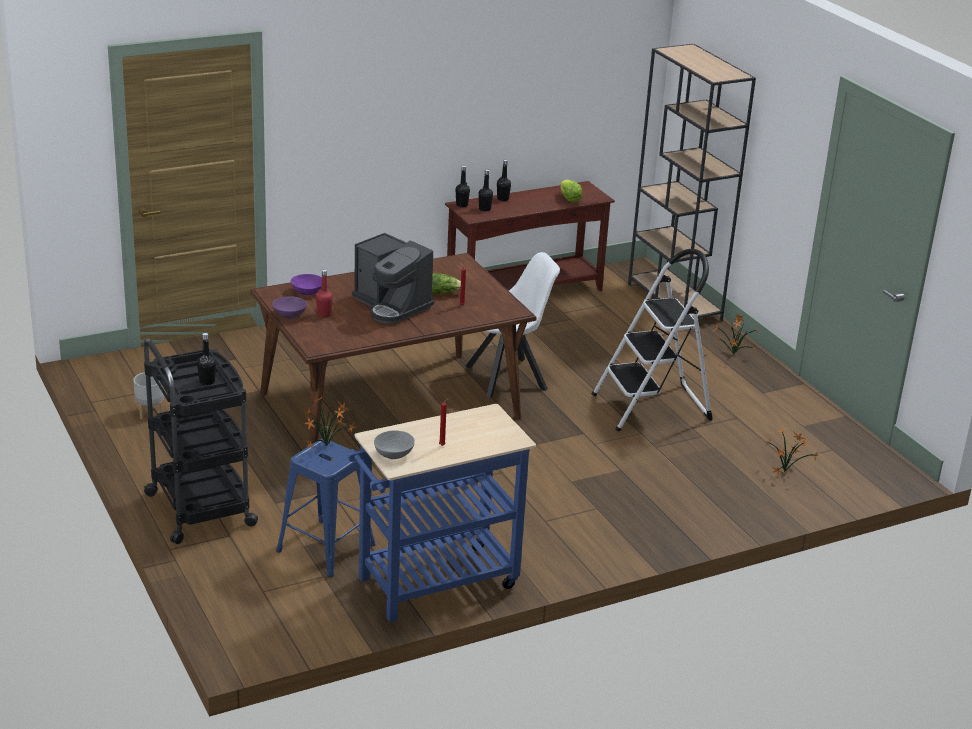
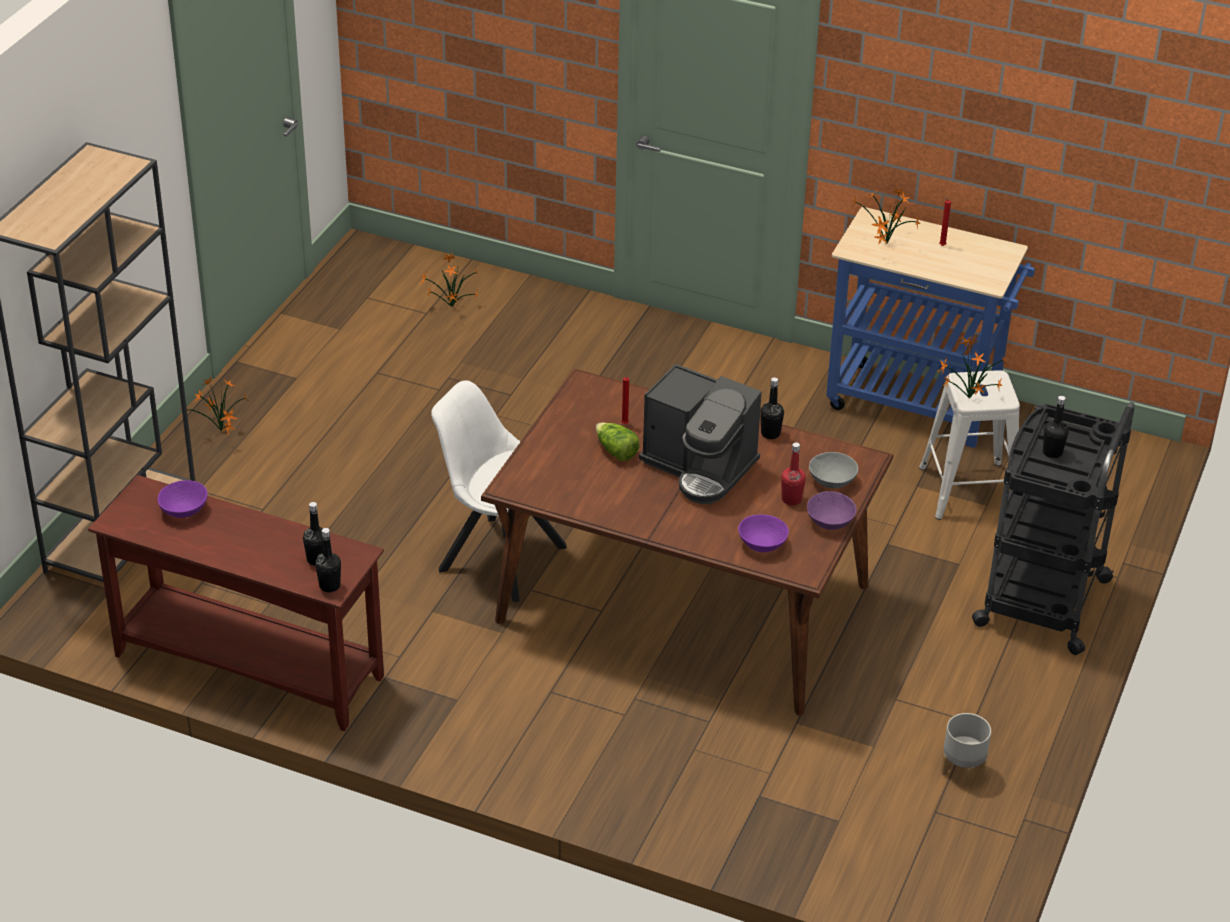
camera: 130 degrees left, 10 degrees up
blue stool [276,439,376,577] -> white stool [919,370,1020,520]
coffee machine [352,233,434,324] -> coffee machine turned 120 degrees clockwise [639,364,761,504]
grey bowl [374,430,415,459] -> grey bowl moved to [809,452,858,488]
black bottle [497,160,511,201] -> black bottle moved to [760,377,784,439]
lettuce [560,180,582,202] -> purple bowl [158,480,208,518]
step ladder [592,249,713,431] -> none
none -> potted plant [852,188,920,245]

